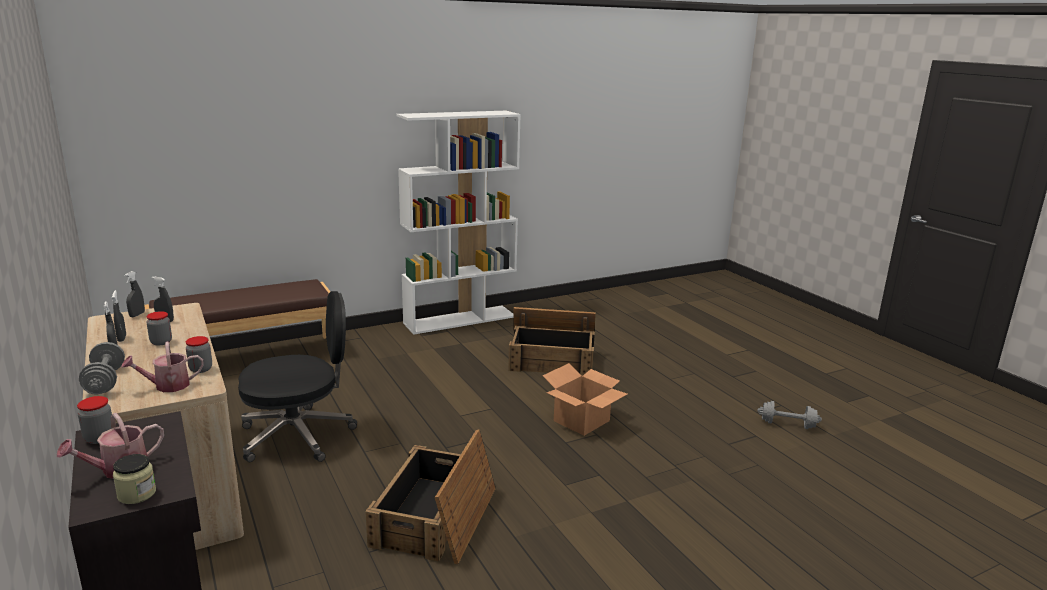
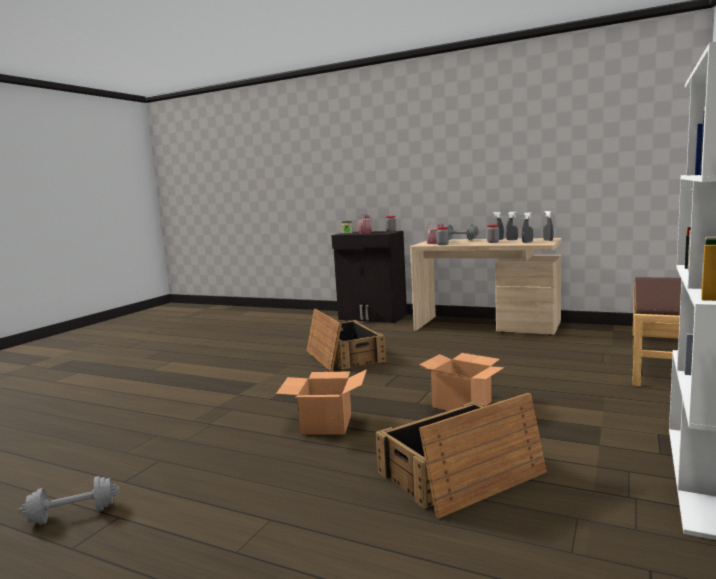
camera: 145 degrees right, 10 degrees down
black office chair [238,291,357,462] -> none
none -> cardboard box [419,353,504,411]

